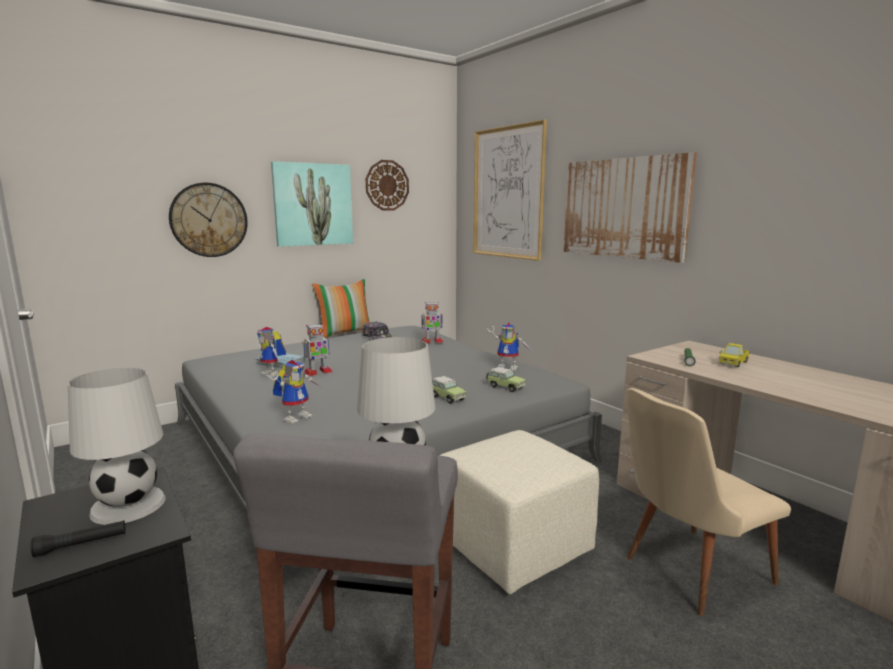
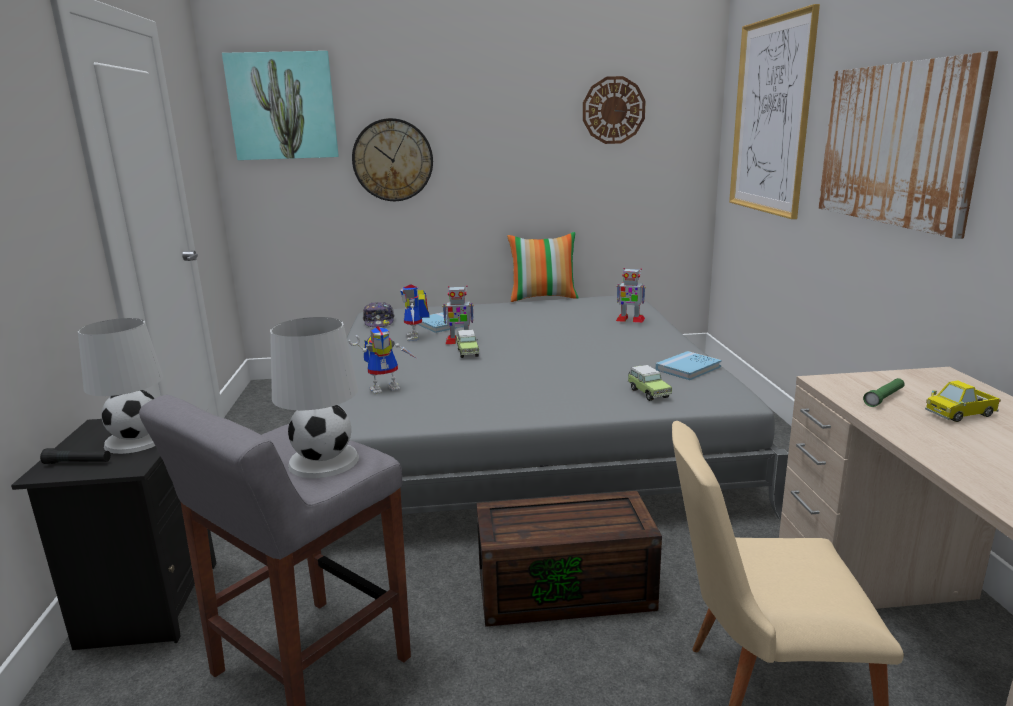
camera: 30 degrees right, 5 degrees up
picture [271,161,353,247] -> picture moved to [222,51,339,160]
cap [362,322,392,339] -> cap moved to [363,302,395,327]
toy car [432,376,467,404] -> toy car moved to [457,330,479,358]
beige ottoman [440,430,599,595] -> brown storage box [476,491,662,627]
toy robot [487,323,532,371] -> blue book [656,351,722,380]

